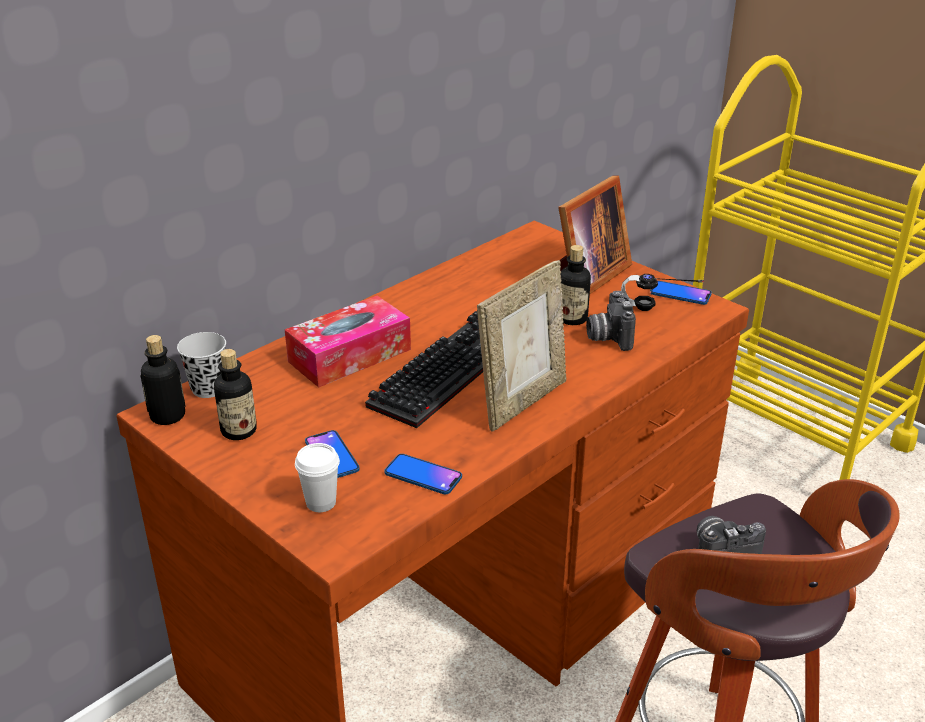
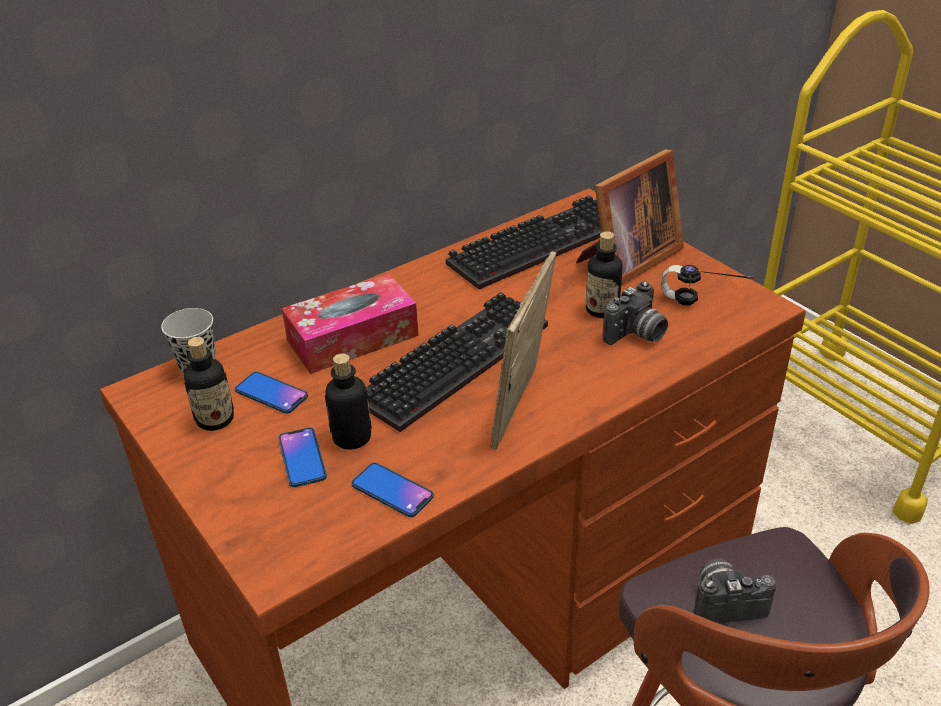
camera: 10 degrees right, 5 degrees up
bottle [140,335,186,425] -> bottle moved to [325,354,372,449]
white cup [295,443,340,512] -> none
picture frame [477,260,566,432] -> picture frame turned 150 degrees clockwise [491,251,556,450]
camera [586,291,636,351] -> camera turned 135 degrees counterclockwise [602,282,668,345]
phone [651,281,712,305] -> phone moved to [235,372,308,414]
none -> keyboard [446,195,602,289]

